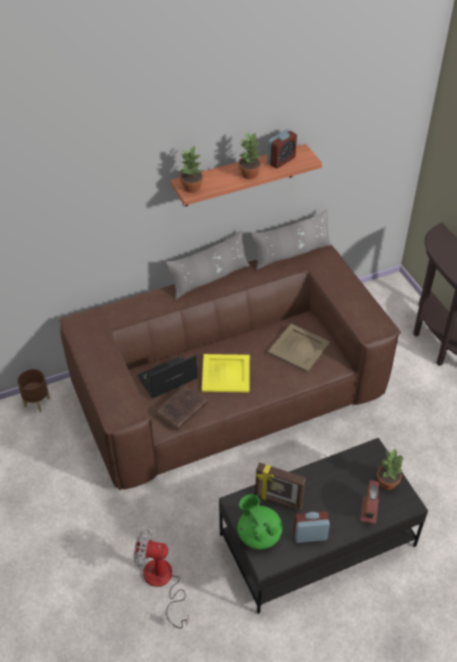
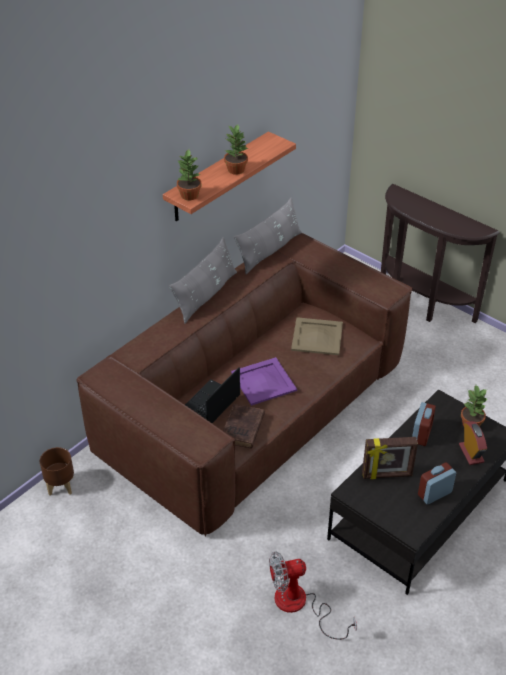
camera: 25 degrees left, 5 degrees down
yellow tray [202,354,250,392] -> purple tray [231,357,297,406]
green teapot [237,494,283,549] -> none
alarm clock [267,129,297,168] -> alarm clock moved to [412,402,436,446]

